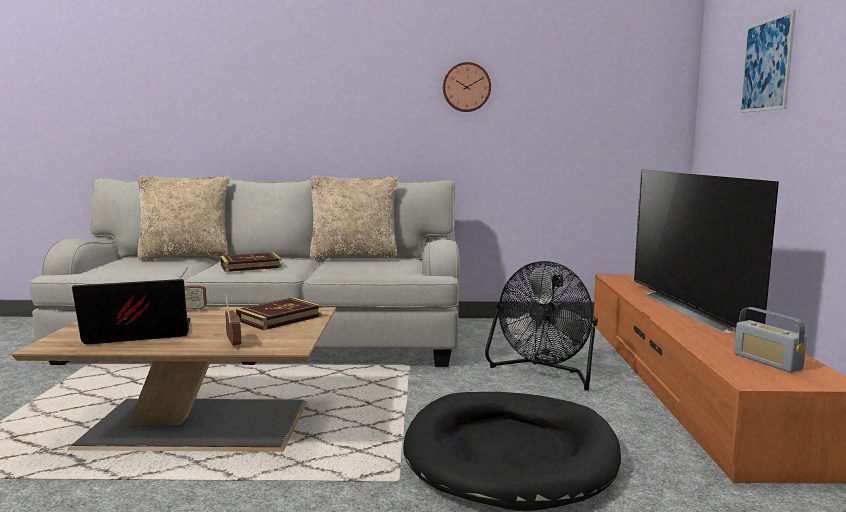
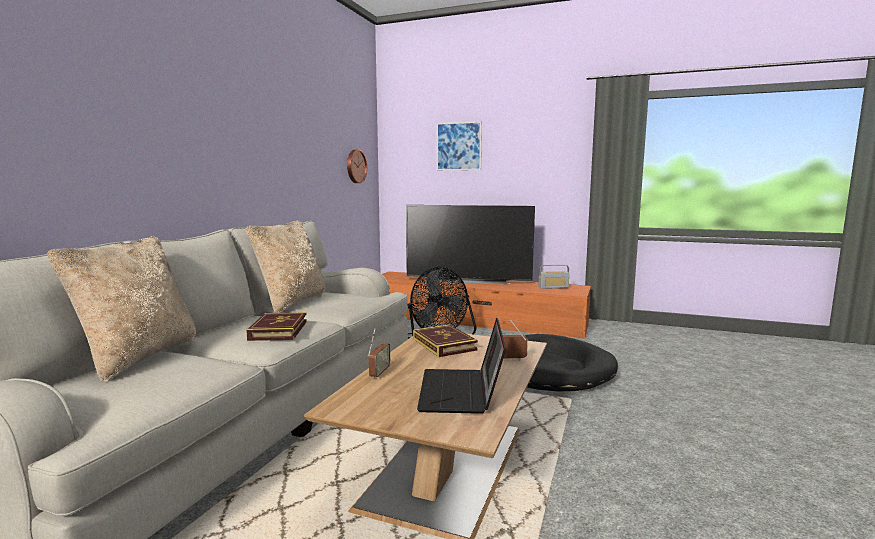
camera: 70 degrees left, 0 degrees up
wall clock [443,62,491,112] -> wall clock moved to [347,150,367,183]

